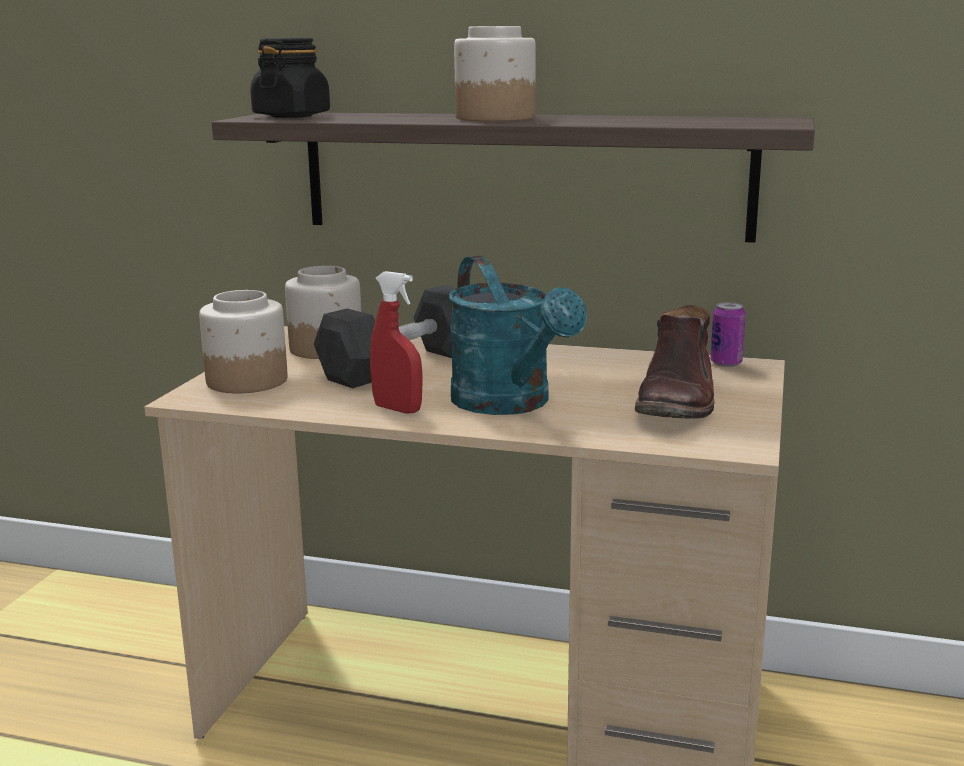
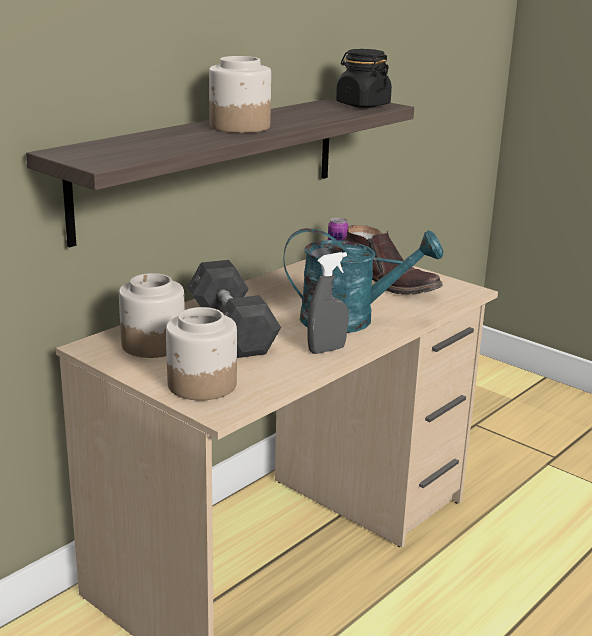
camera: 65 degrees left, 5 degrees up
black jar [250,38,330,118] -> black jar moved to [336,49,392,108]
red spray bottle [370,271,423,413] -> grey spray bottle [307,252,349,354]

